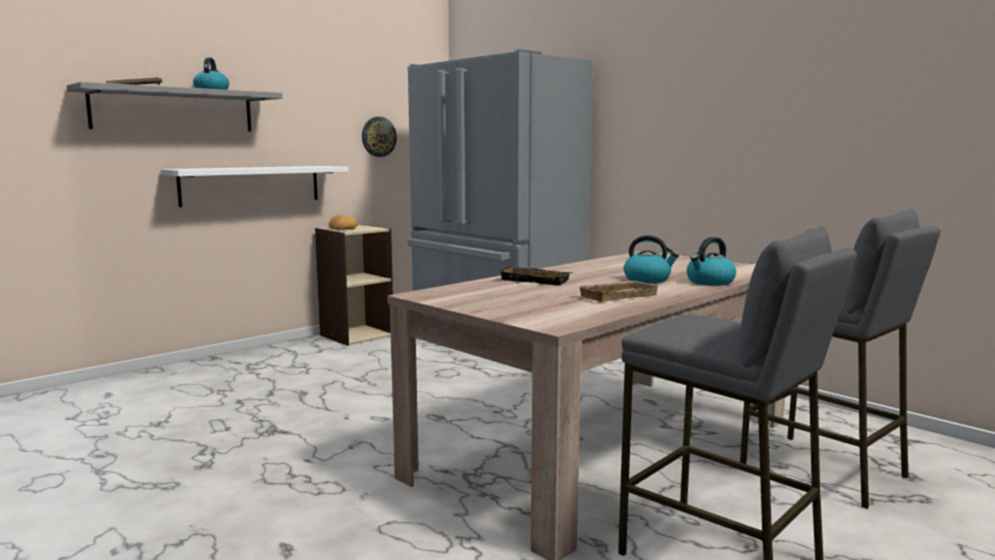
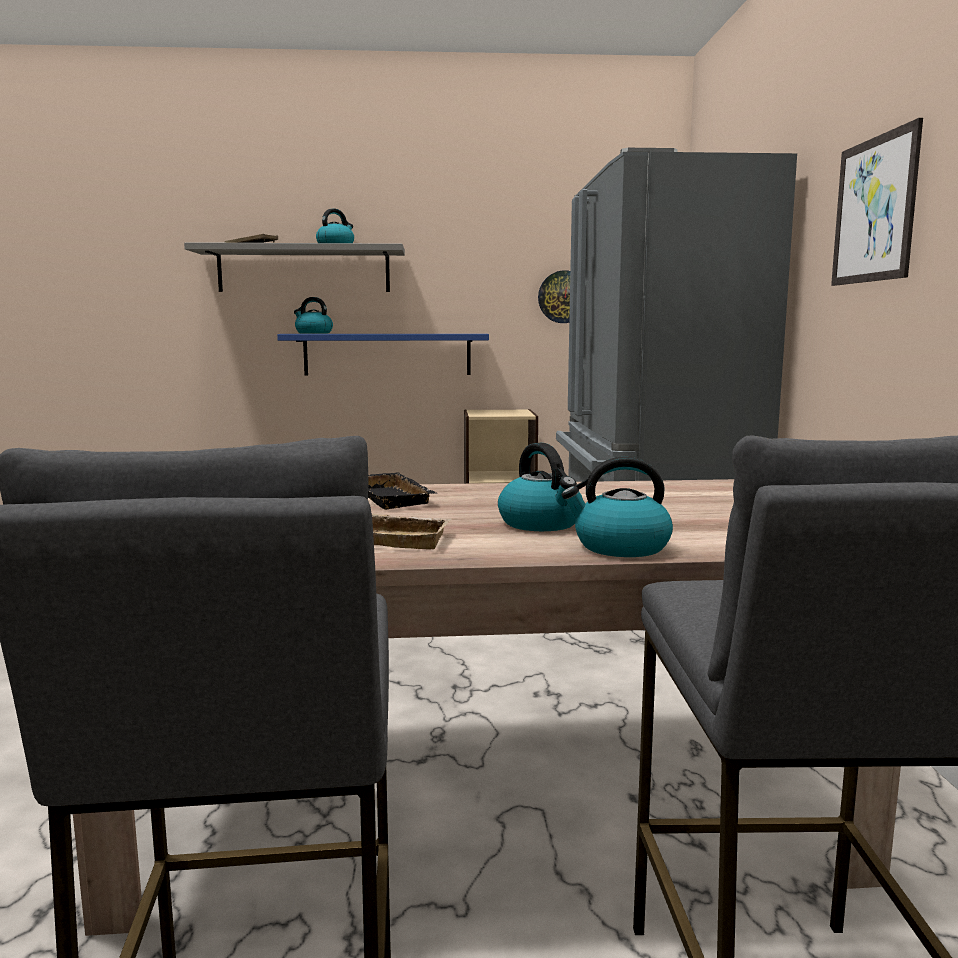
camera: 40 degrees right, 0 degrees up
white shelf [161,166,349,207] -> blue shelf [277,334,489,375]
bread [329,215,358,230] -> none
none -> kettle [294,297,333,334]
none -> picture [831,118,923,286]

